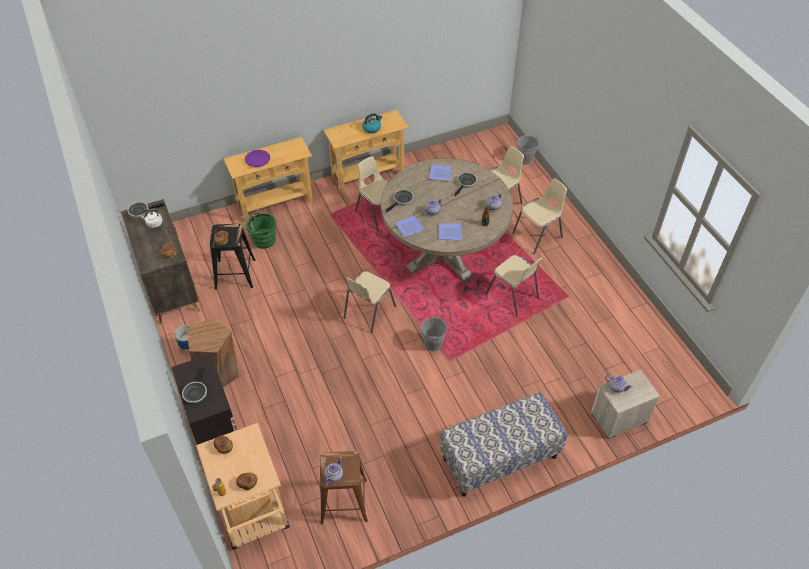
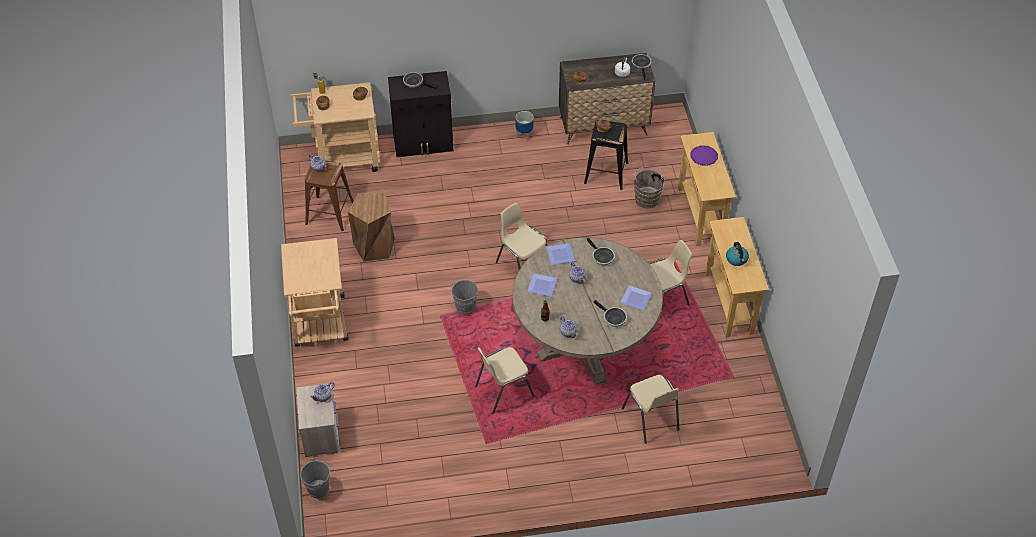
camera: 105 degrees right, 0 degrees up
brown stool [187,317,239,388] -> brown stool moved to [348,193,395,262]
green bucket [242,213,277,249] -> brown bucket [634,166,666,208]
bench [440,392,567,497] -> beige cart [281,238,349,347]
beige chair [512,178,567,254] -> none
grey bucket [515,135,539,165] -> grey bucket moved to [300,458,336,499]

